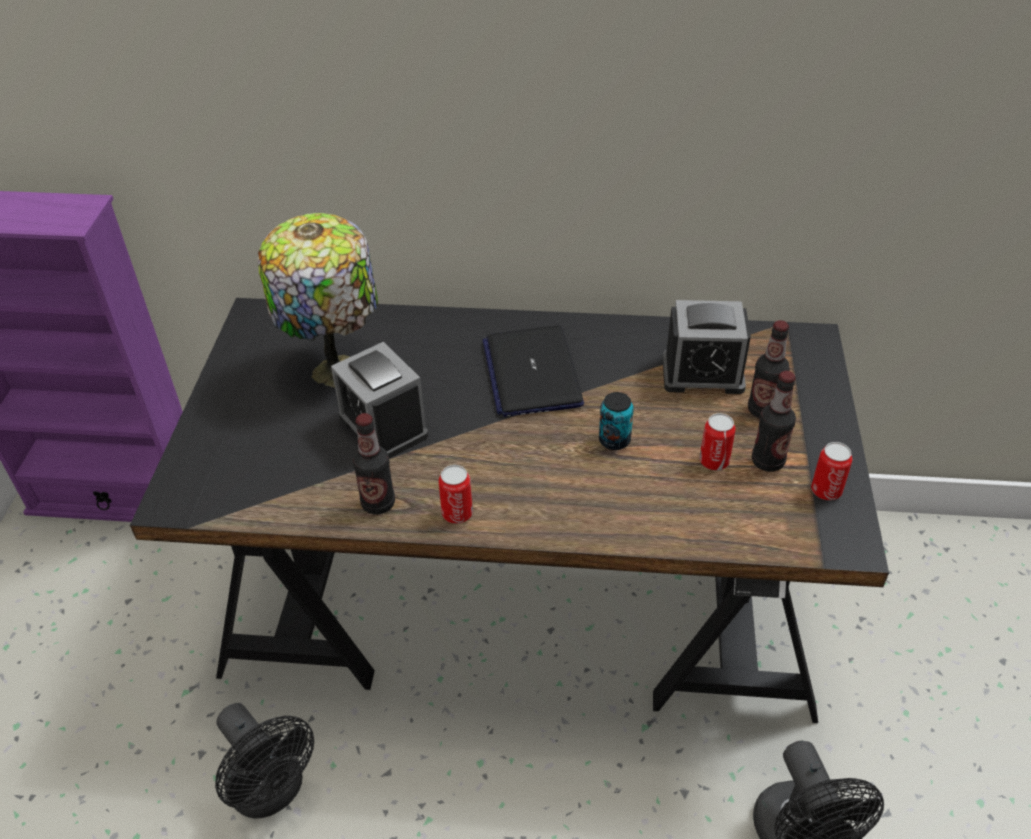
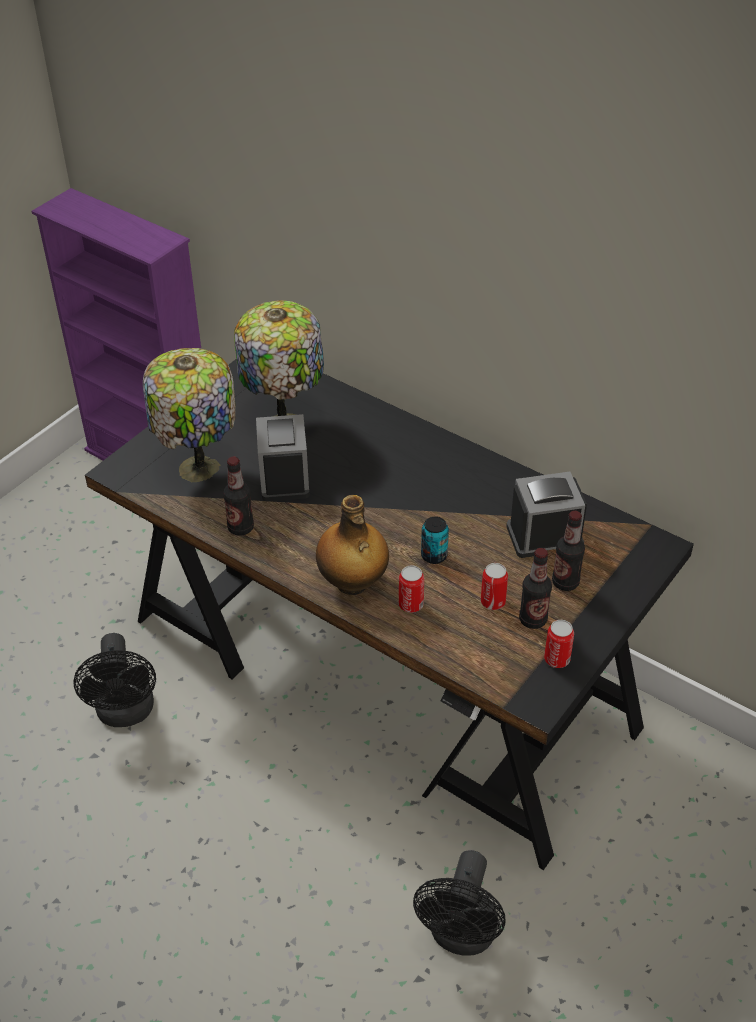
camera: 30 degrees right, 0 degrees up
can [439,465,473,524] -> can moved to [399,566,424,613]
laptop [482,325,584,417] -> none
alarm clock [662,300,751,394] -> alarm clock turned 135 degrees clockwise [506,472,587,558]
none -> table lamp [143,348,236,482]
none -> bottle [316,495,389,595]

